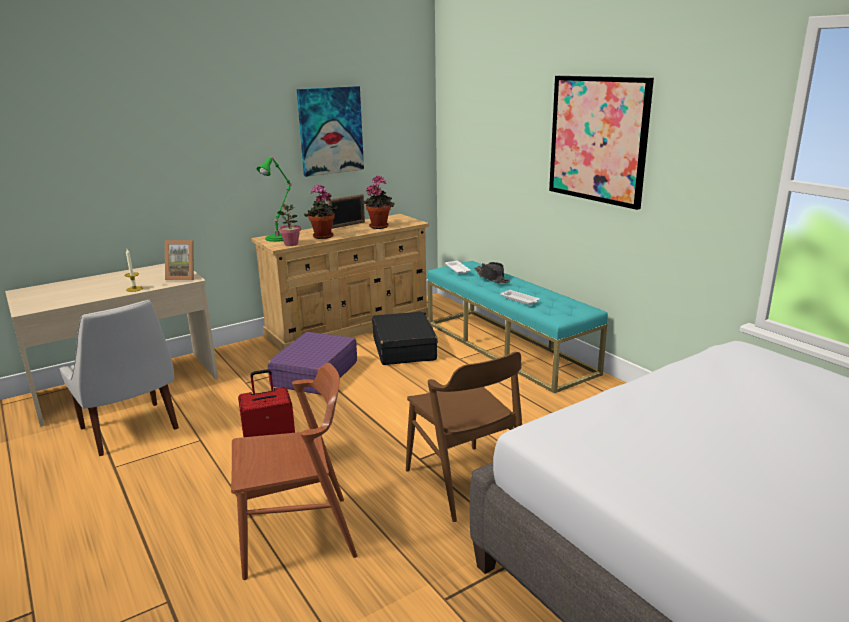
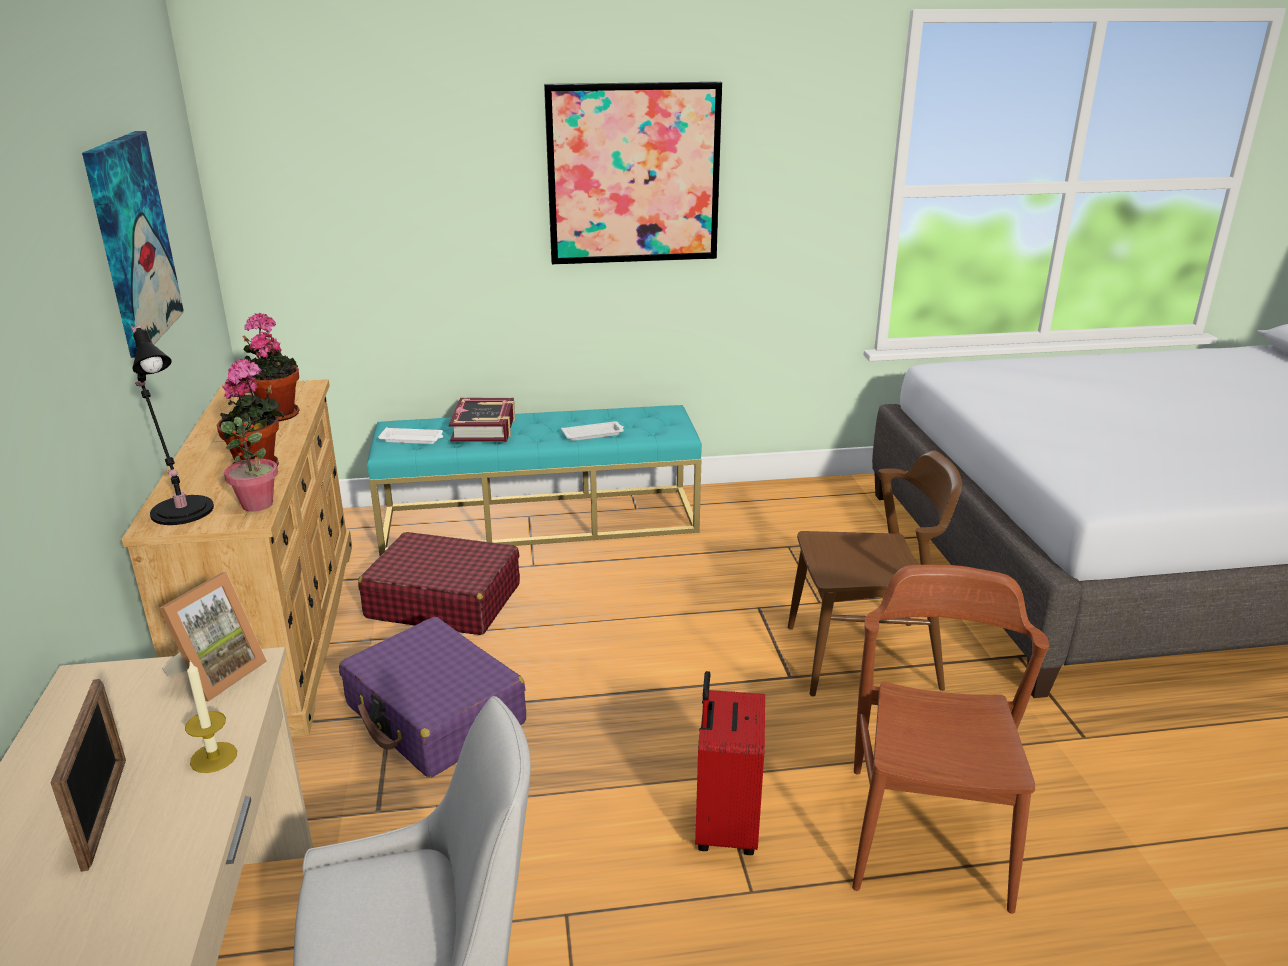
camera: 65 degrees left, 5 degrees up
green table lamp [257,156,292,242] -> black table lamp [131,325,214,525]
picture frame [328,194,365,229] -> picture frame moved to [51,679,126,872]
black suitcase [372,311,438,365] -> red suitcase [358,532,520,635]
black hat [475,262,510,283] -> book [449,398,515,442]

